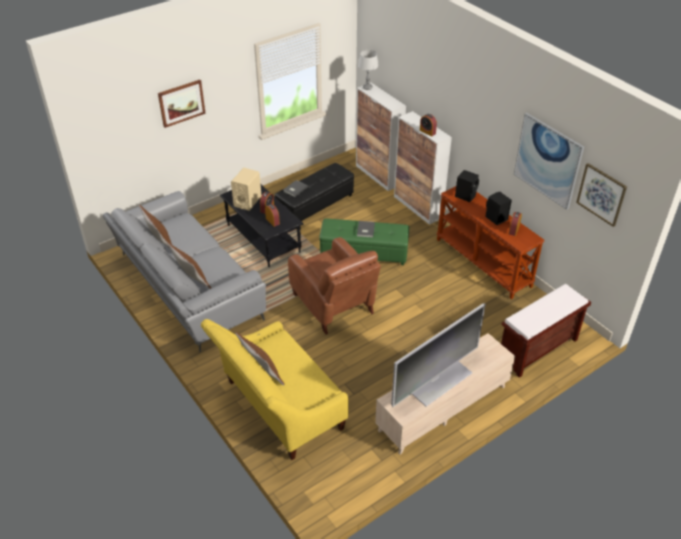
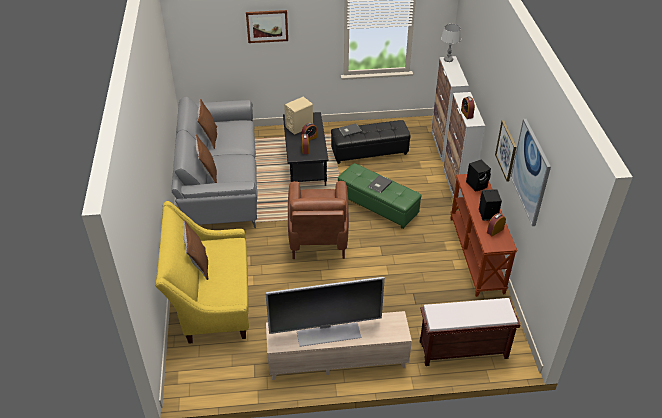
camera: 30 degrees right, 0 degrees up
picture [576,163,627,227] -> picture moved to [495,120,516,182]

